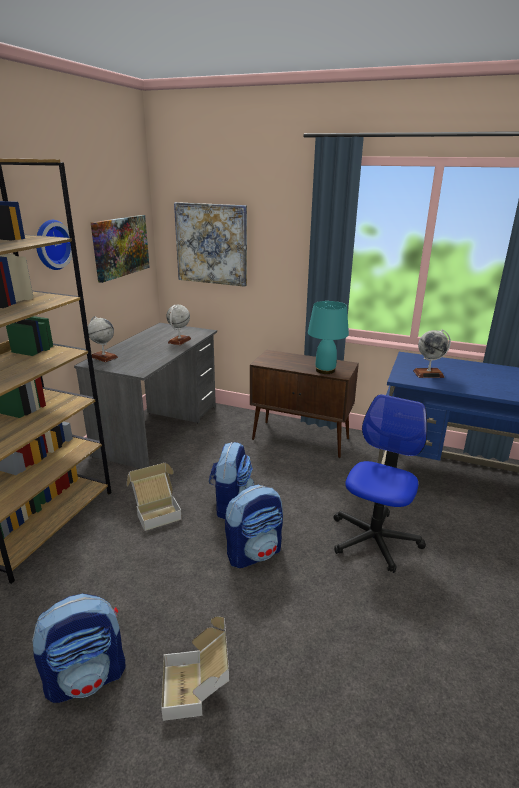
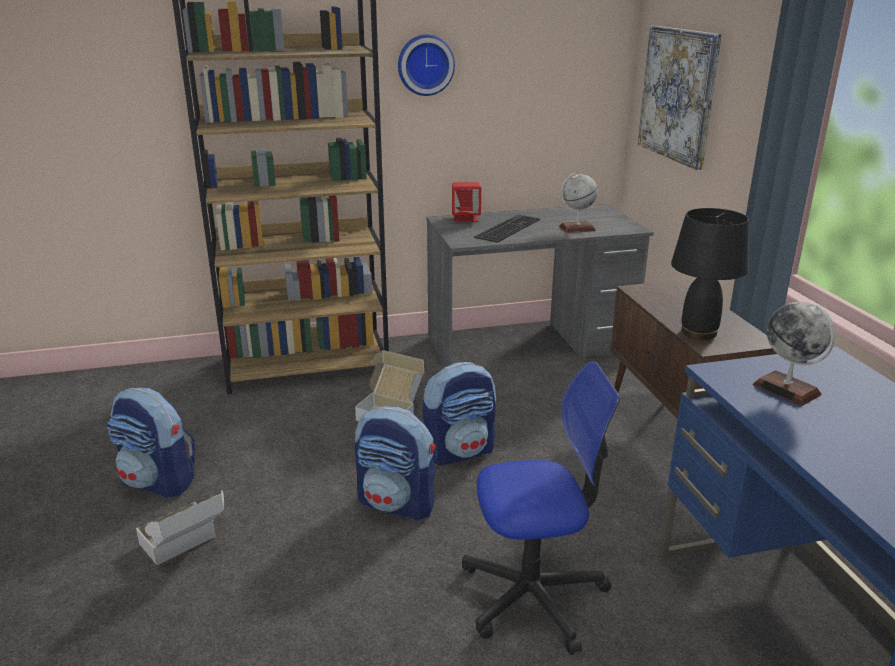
camera: 55 degrees right, 0 degrees up
globe [88,316,118,362] -> red speaker [452,182,481,222]
picture [91,215,150,283] -> none
turquoise table lamp [308,301,349,374] -> black table lamp [671,208,749,340]
none -> keyboard [474,215,540,243]

